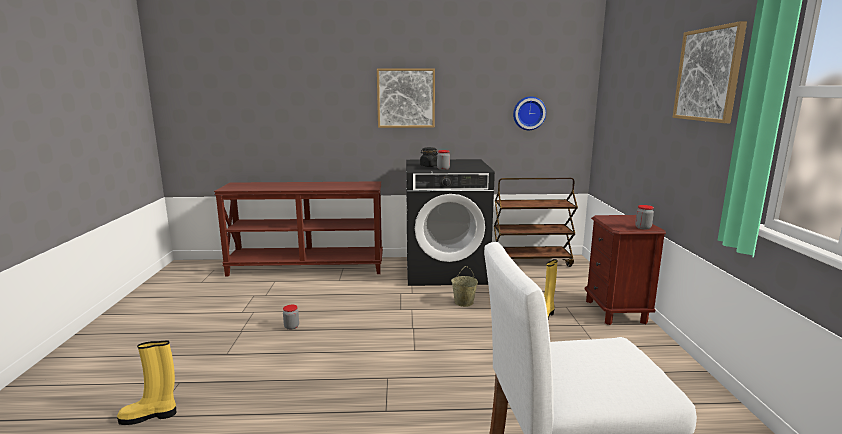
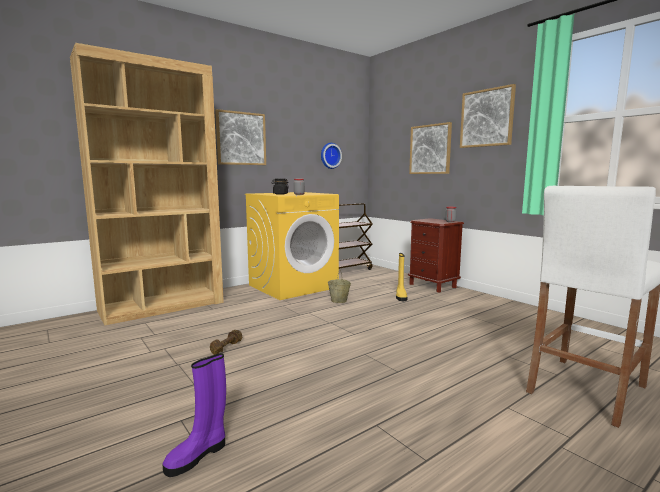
camera: 35 degrees left, 5 degrees down
yellow boot [117,340,176,425] -> purple boot [162,353,226,477]
brown console table [214,181,383,276] -> brown bookcase [70,43,224,325]
jar [283,305,299,330] -> brown dumbbell [210,330,242,355]
black washing machine [406,159,495,286] -> yellow washing machine [245,192,339,300]
none -> picture [409,122,452,174]

